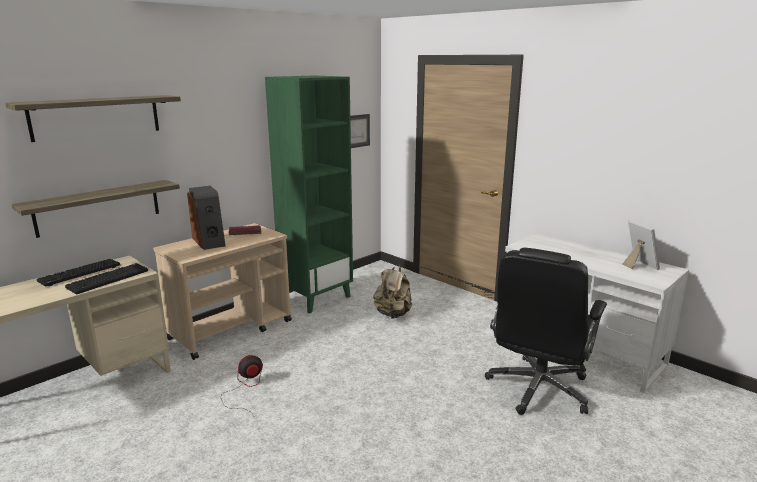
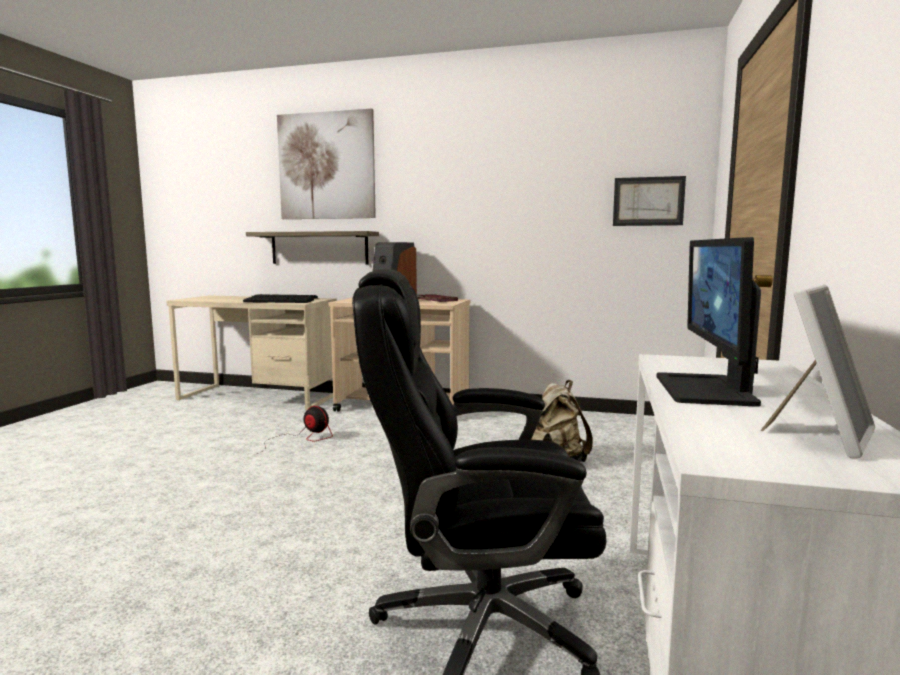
camera: 60 degrees right, 10 degrees down
shelf [5,95,181,142] -> picture [277,109,376,219]
green bookcase [265,75,353,314] -> none
none -> monitor [657,237,761,407]

